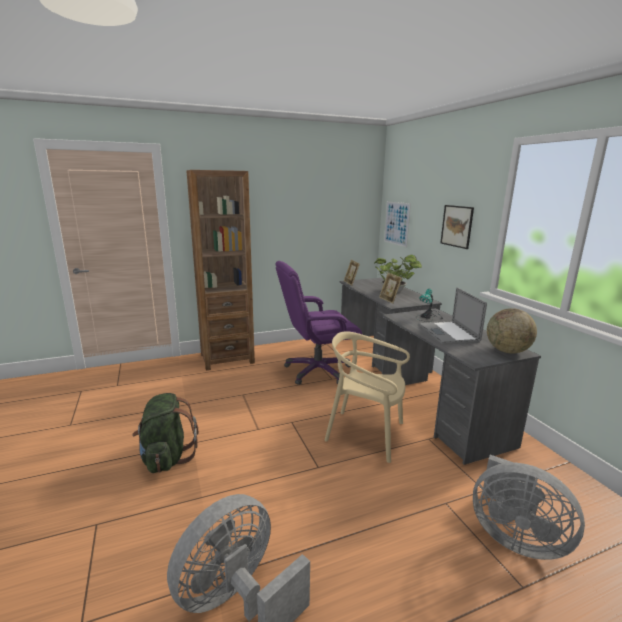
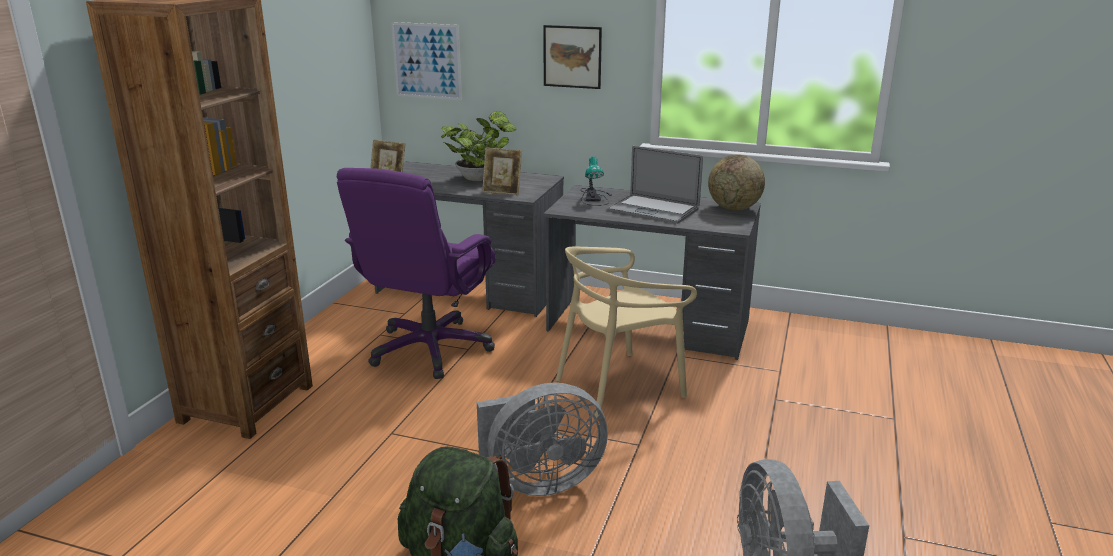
camera: 50 degrees left, 5 degrees up
grey fan [473,455,585,560] -> grey fan moved to [477,383,608,496]

